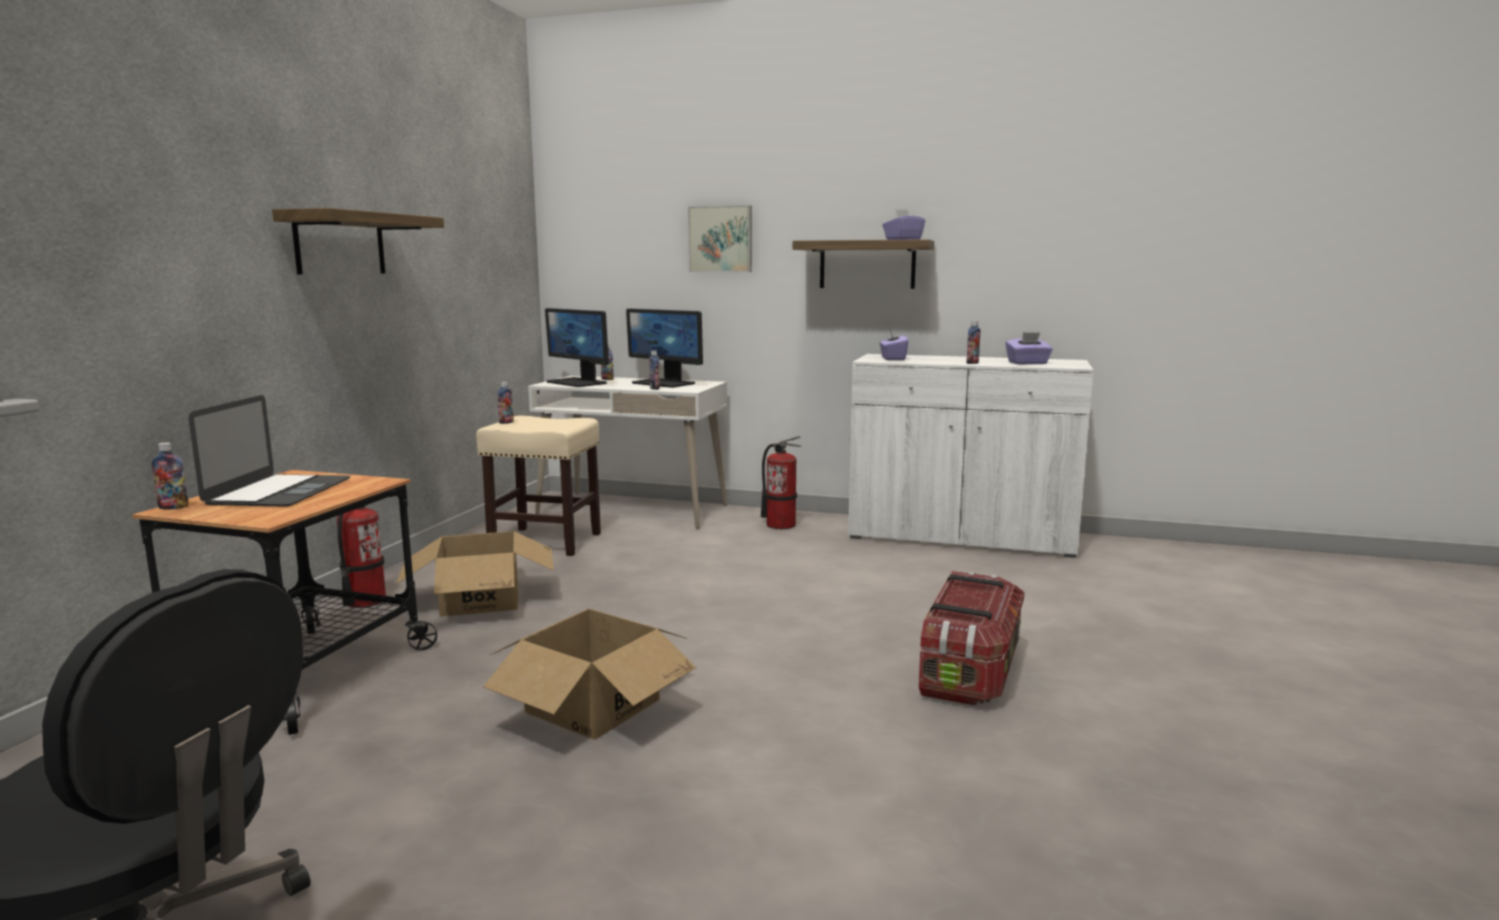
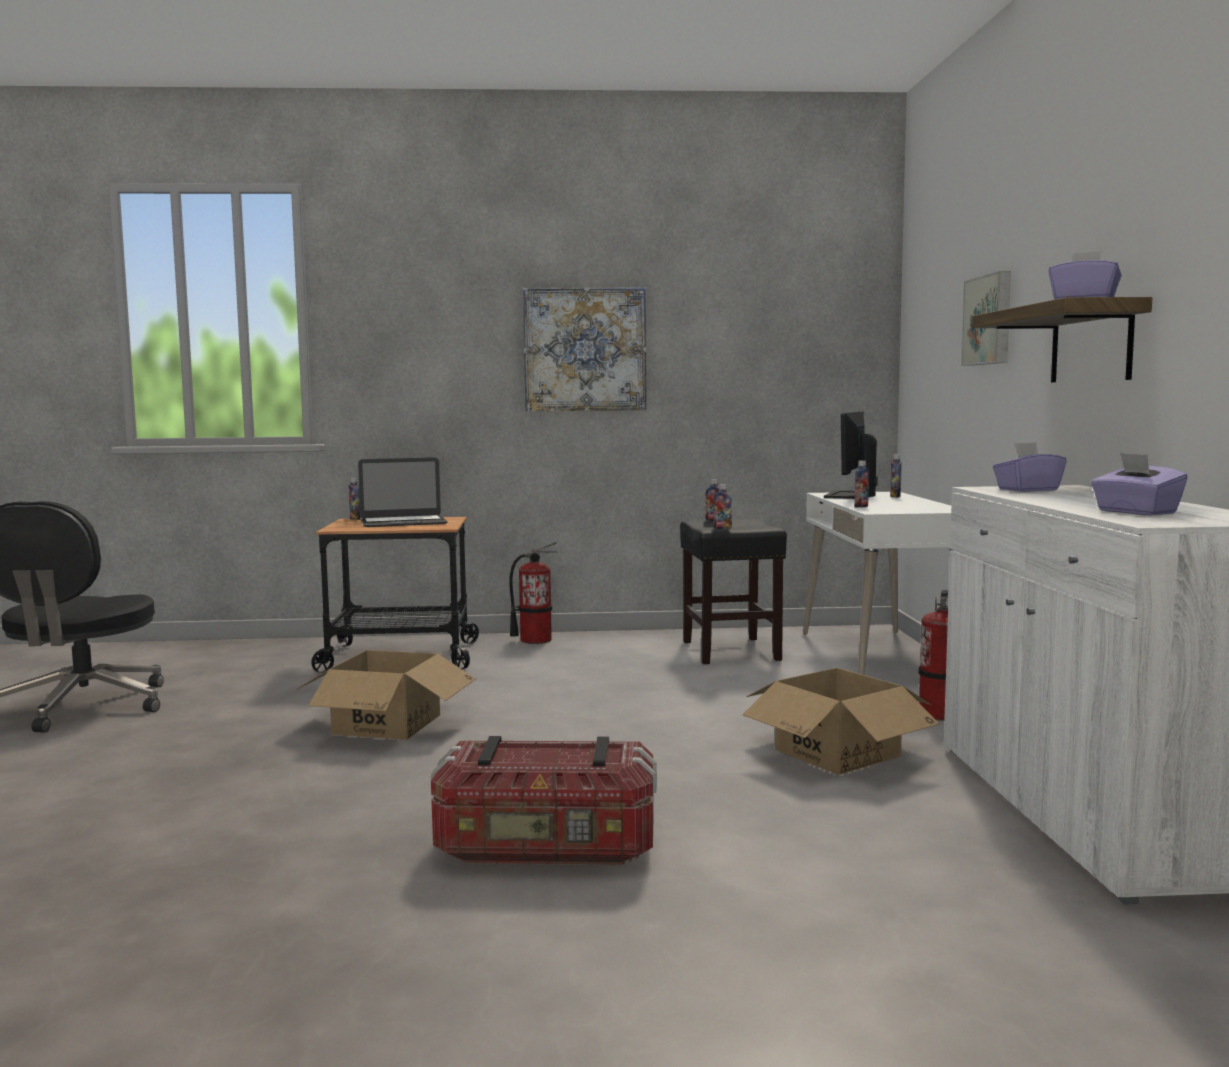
camera: 70 degrees right, 5 degrees down
shelf [272,208,444,274] -> picture [523,287,646,411]
cardboard box [396,531,554,617] -> cardboard box moved to [742,668,939,775]
beige stool [476,416,601,556] -> black stool [680,519,787,664]
monitor [626,309,703,388] -> none
bottle [966,321,981,364] -> bottle moved to [714,484,732,529]

